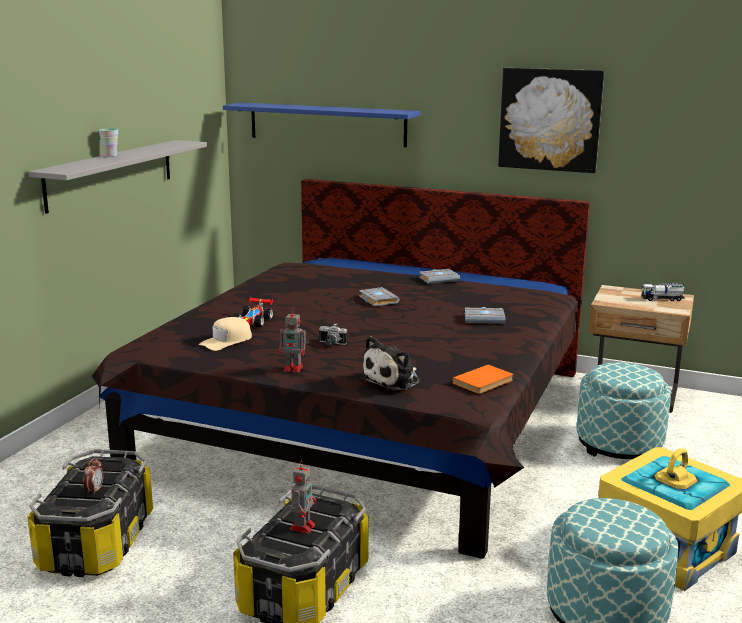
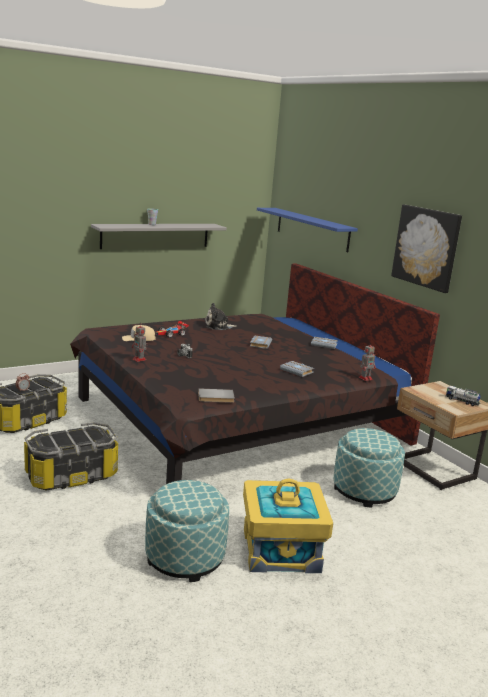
camera: 35 degrees right, 0 degrees up
toy robot [290,460,316,534] -> toy robot moved to [359,342,376,381]
plush toy [360,336,420,390] -> plush toy moved to [205,303,237,330]
orange book [452,365,513,394] -> grey book [198,388,235,403]

